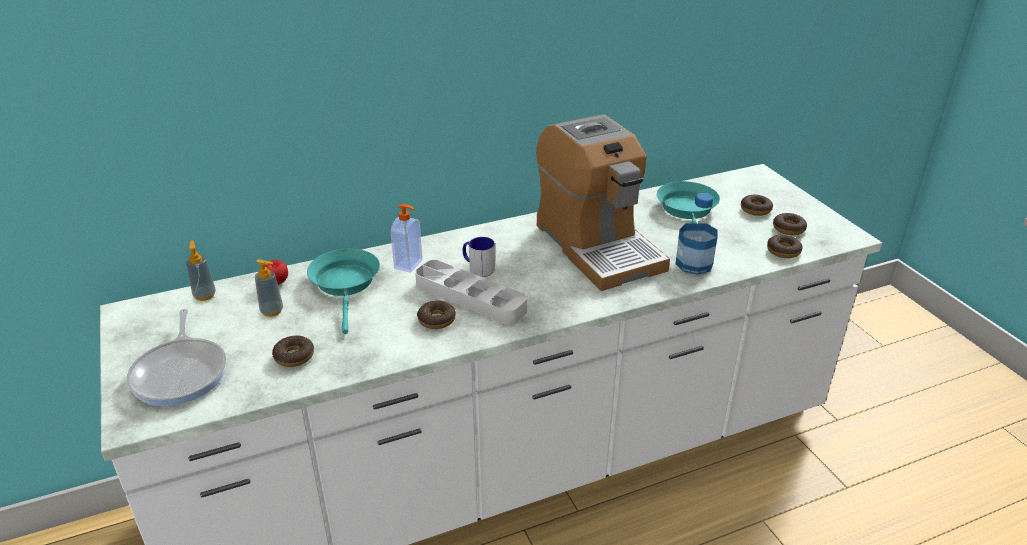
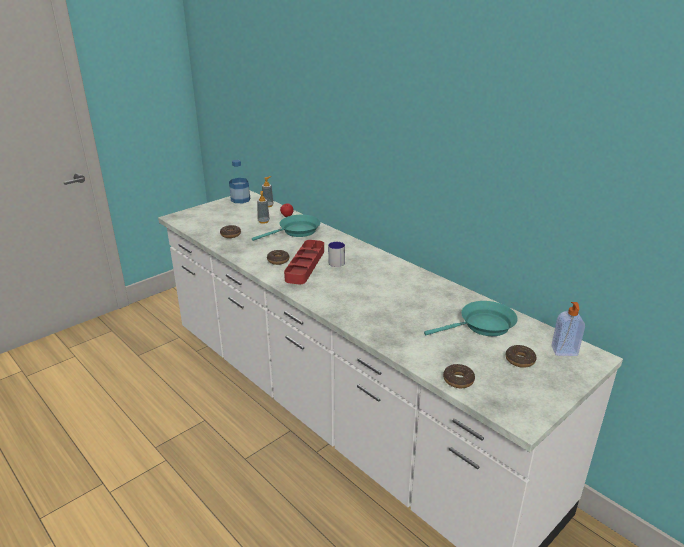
camera: 70 degrees right, 5 degrees down
frying pan [127,309,226,406] -> none
soap dispenser [391,204,422,273] -> soap dispenser moved to [551,302,585,356]
grey tray [415,260,527,325] -> red tray [284,240,324,285]
coffee machine [536,115,670,291] -> none
bottle [676,193,717,275] -> bottle moved to [229,160,250,203]
donut [773,213,807,235] -> none

